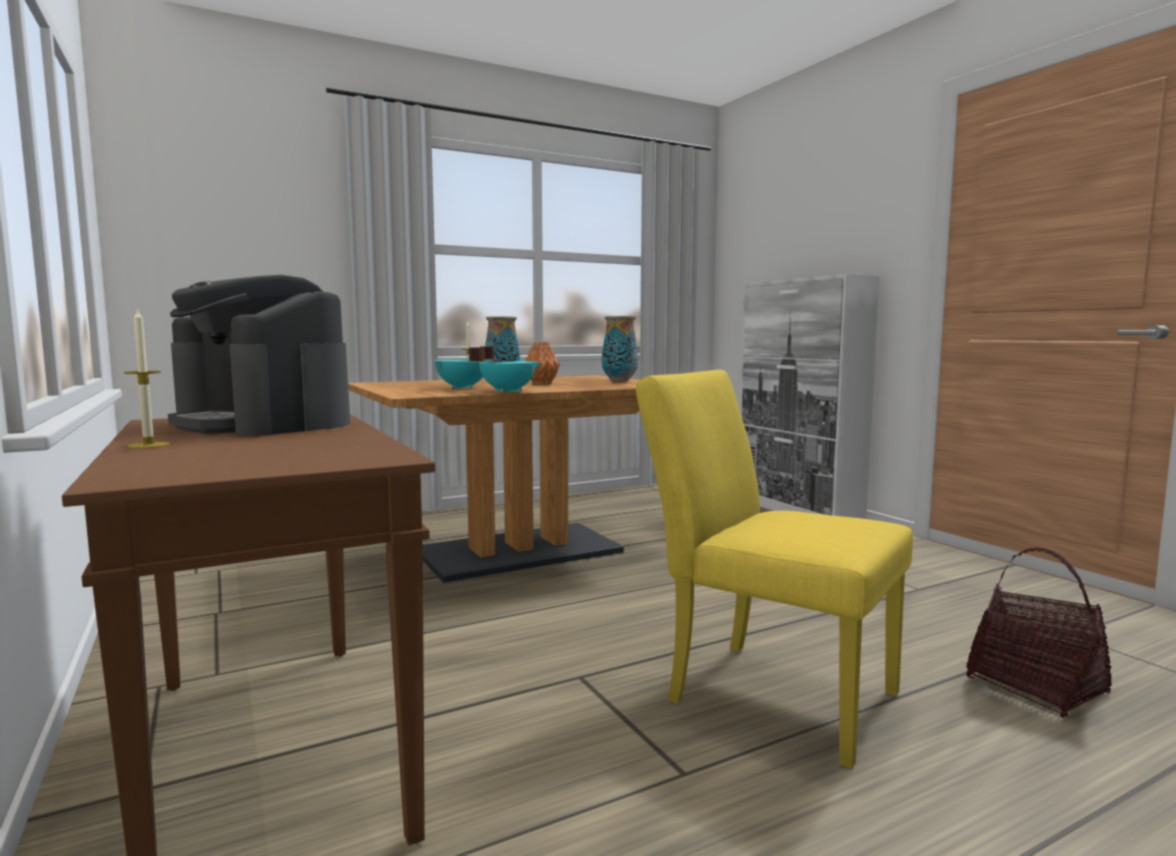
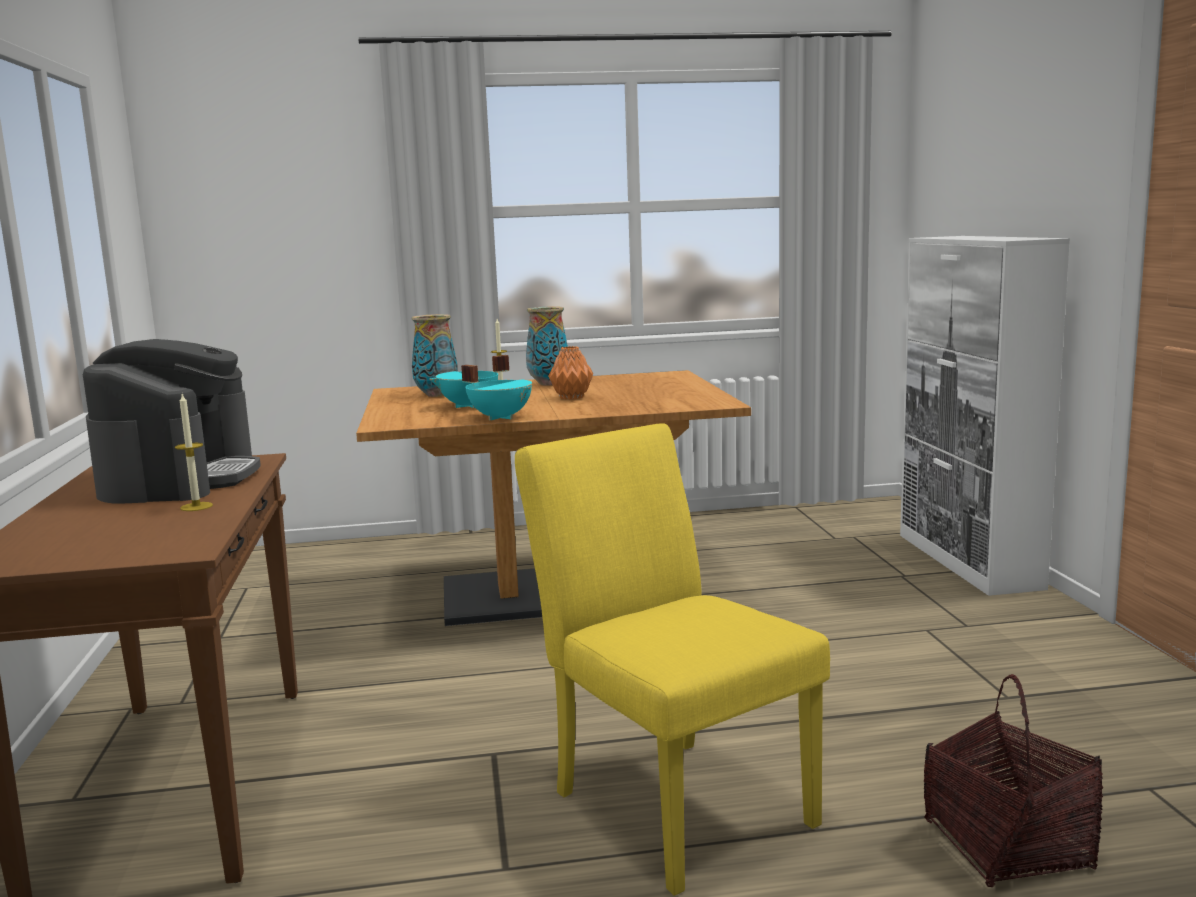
camera: 20 degrees right, 5 degrees up
candle [124,308,170,449] -> candle moved to [175,394,213,511]
coffee machine [168,275,350,436] -> coffee machine turned 150 degrees counterclockwise [83,339,261,503]
vase [602,316,638,382] -> vase moved to [412,314,458,397]

